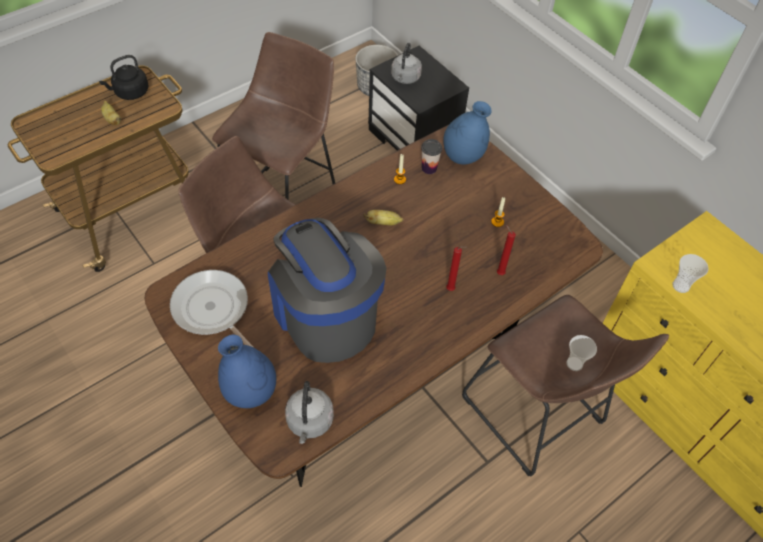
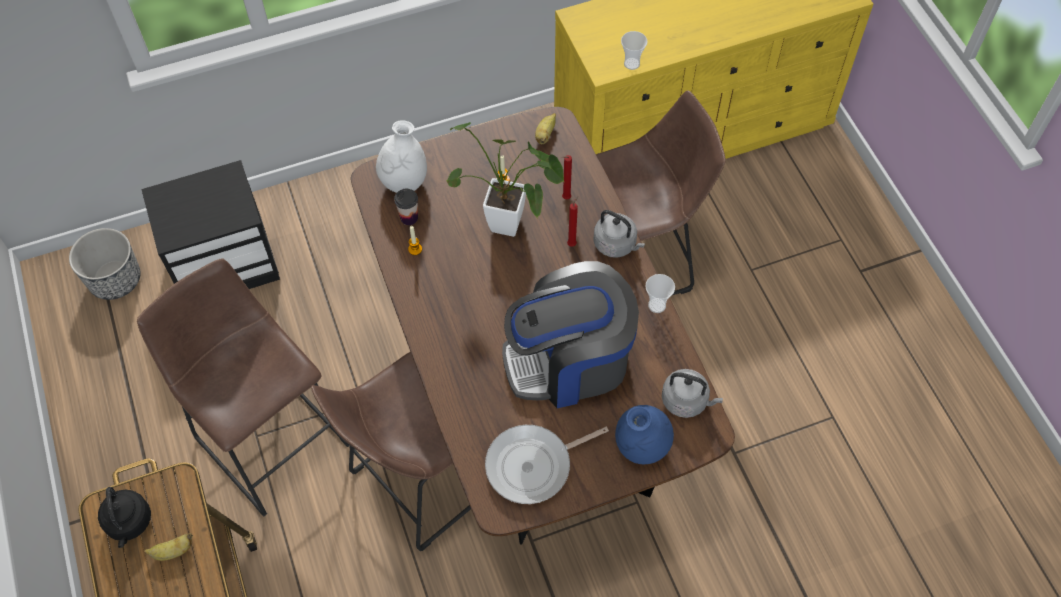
camera: 70 degrees left, 5 degrees up
banana [363,210,403,225] -> banana moved to [535,113,556,144]
grey kettle [391,43,422,84] -> grey kettle moved to [593,210,645,258]
blue vase [444,101,491,165] -> white vase [376,120,427,193]
cup [566,335,597,371] -> cup moved to [645,274,675,313]
none -> potted plant [446,122,565,237]

